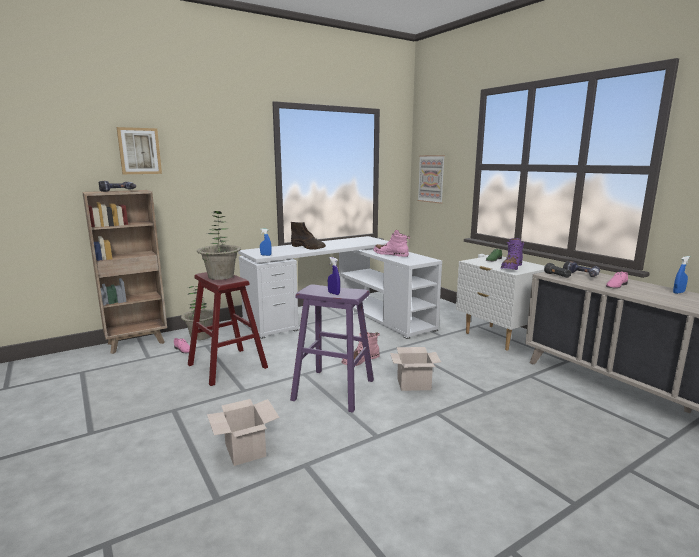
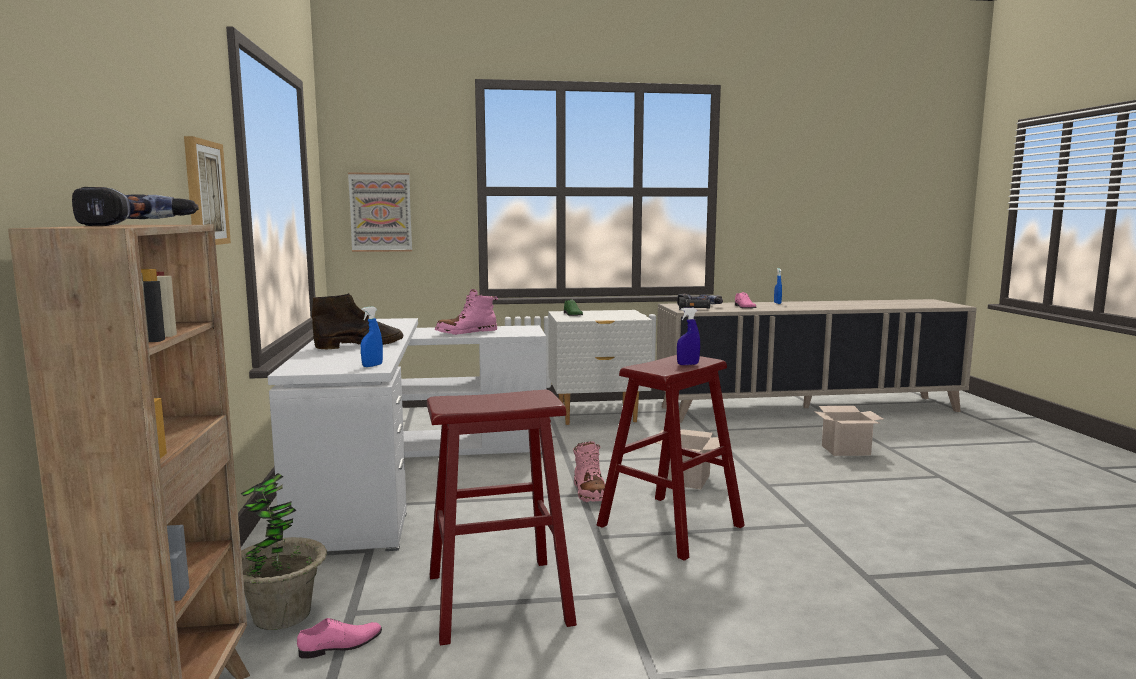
camera: 65 degrees left, 5 degrees down
picture [117,127,162,174] -> picture moved to [184,136,231,245]
potted plant [197,211,241,280] -> none
cardboard box [207,399,280,466] -> cardboard box moved to [814,406,883,456]
purple stool [290,284,374,413] -> red stool [597,355,745,561]
purple boot [501,238,524,270] -> none

